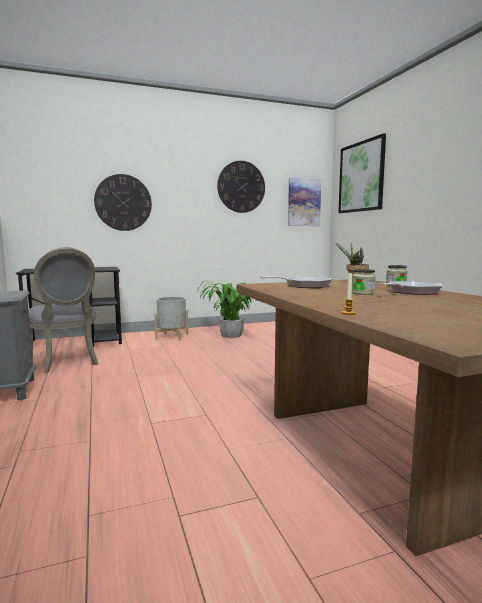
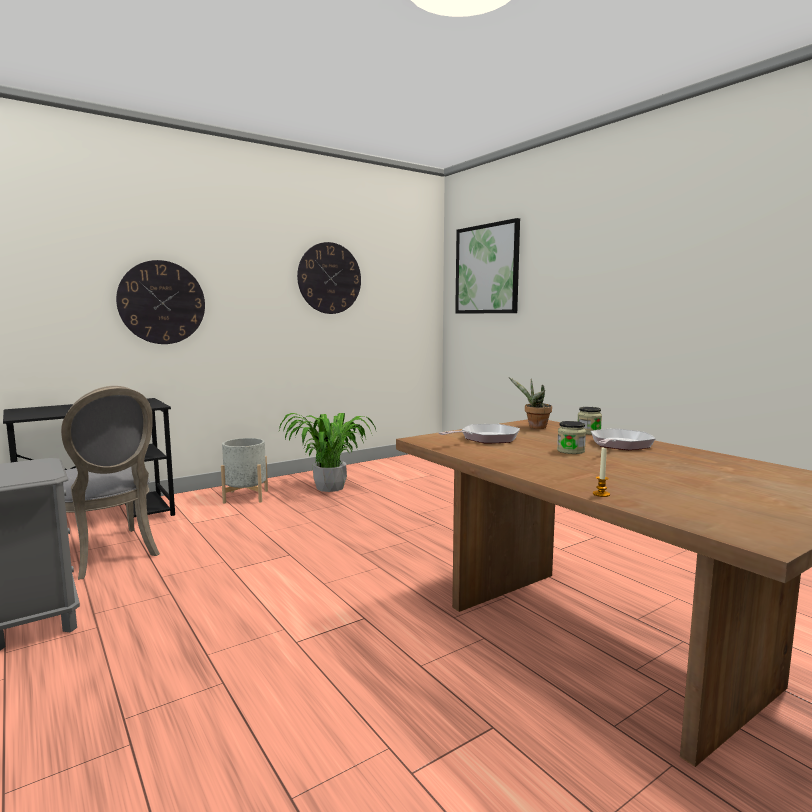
camera: 15 degrees left, 0 degrees up
picture [288,178,321,226] -> none

